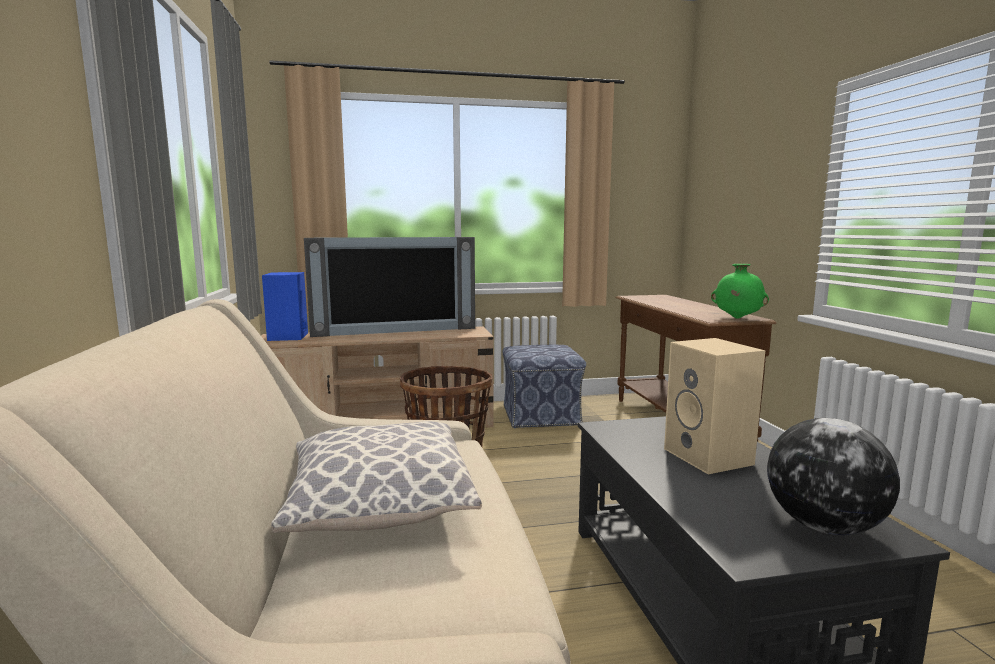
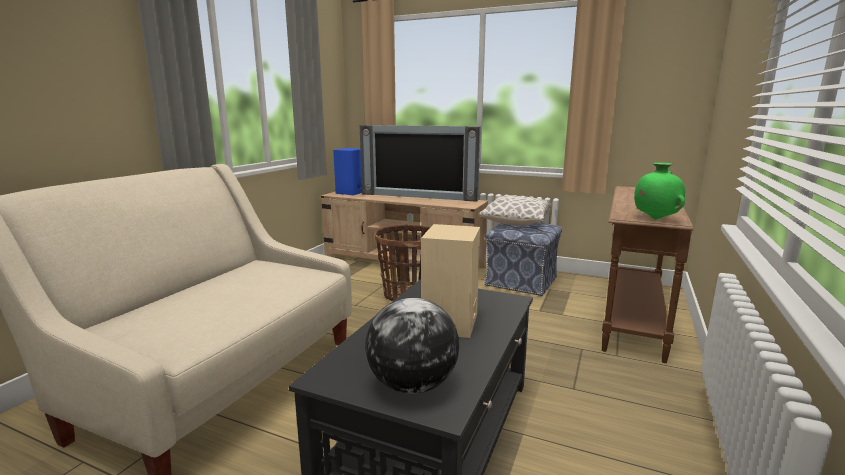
camera: 35 degrees right, 5 degrees up
pillow [271,421,482,533] -> pillow moved to [479,195,552,226]

